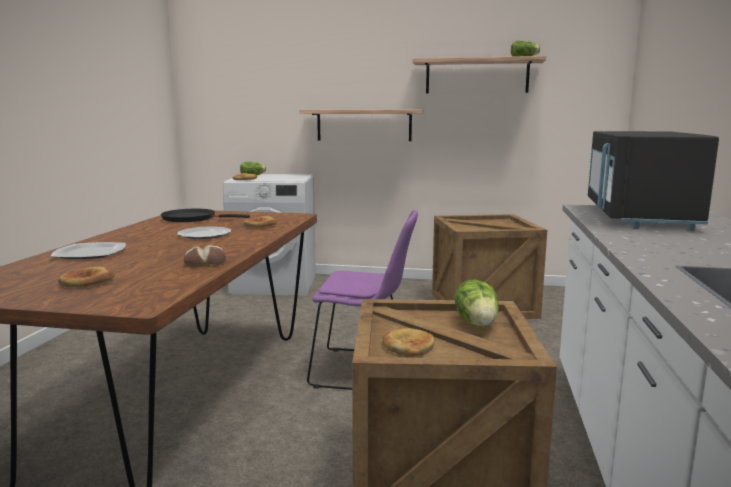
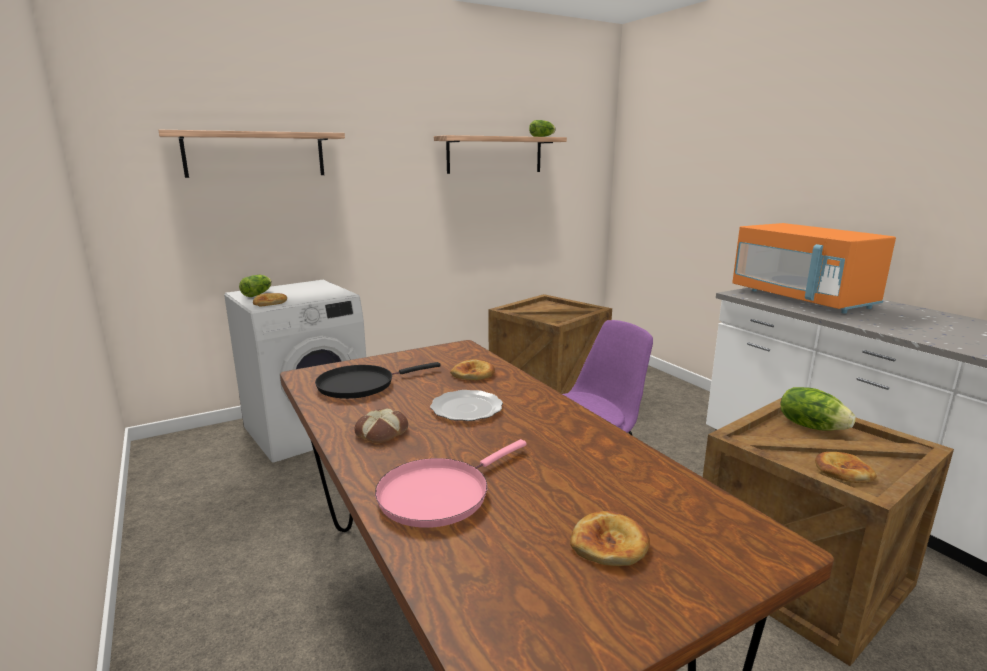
camera: 40 degrees left, 5 degrees up
plate [51,242,126,259] -> pink frying pan [375,439,526,528]
bread [184,245,226,267] -> bread moved to [354,408,408,443]
shelf [299,109,424,141] -> shelf moved to [158,130,345,178]
black microwave [588,131,719,231] -> orange microwave [732,223,896,314]

